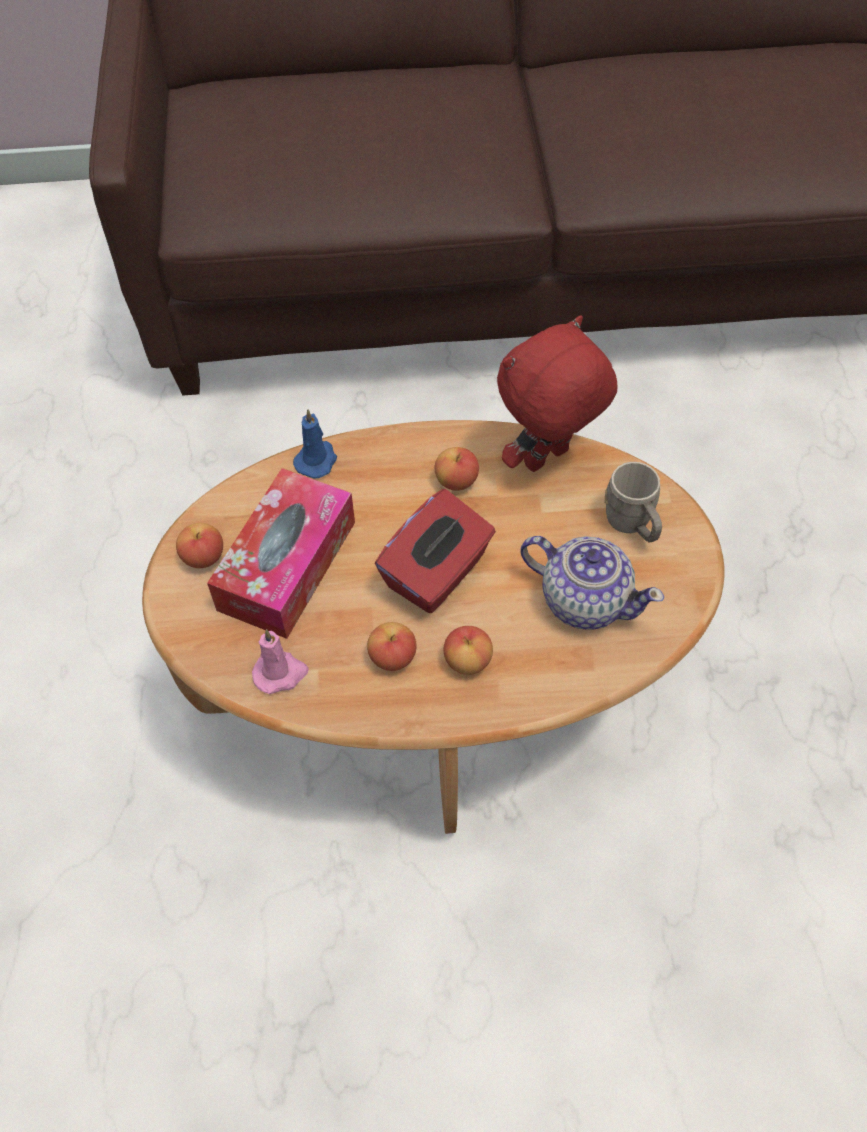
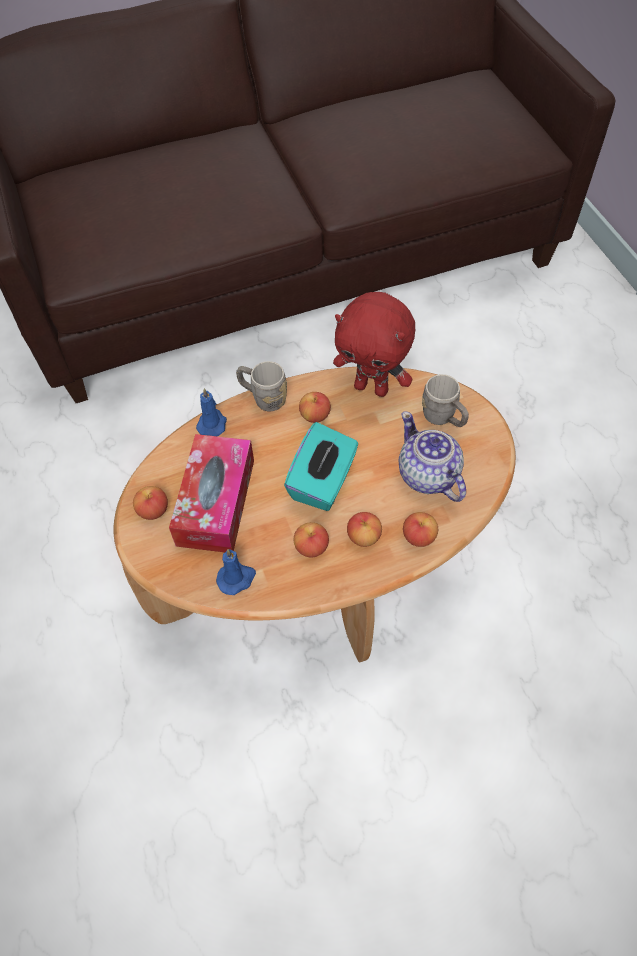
camera: 15 degrees left, 0 degrees up
pink candle [252,629,309,694] -> blue candle [216,549,256,595]
red tissue box [375,489,496,613] -> turquoise tissue box [284,422,358,511]
red plush toy [497,316,617,472] -> red plush toy turned 105 degrees counterclockwise [333,292,415,397]
teapot [520,536,664,630] -> teapot turned 135 degrees counterclockwise [399,411,466,502]
none -> grey mug [236,361,287,411]
none -> apple [403,512,438,547]

